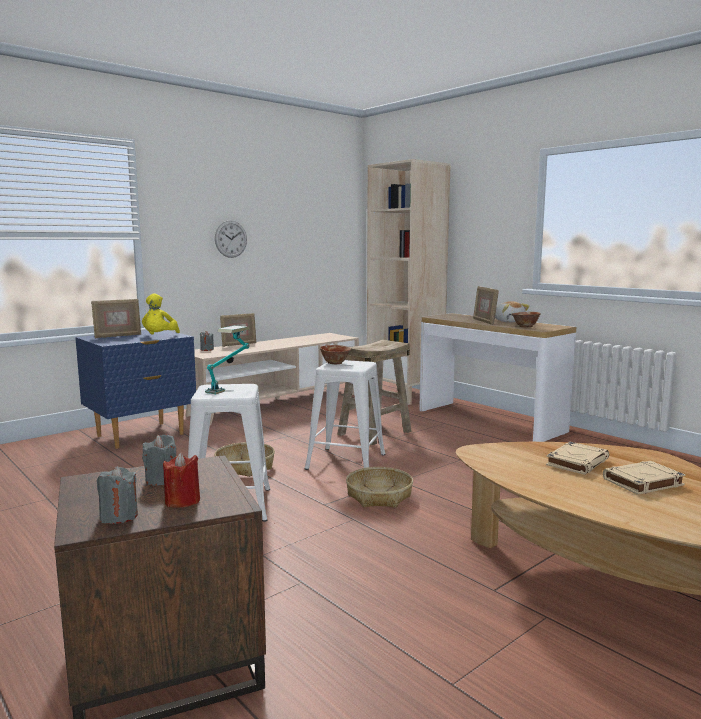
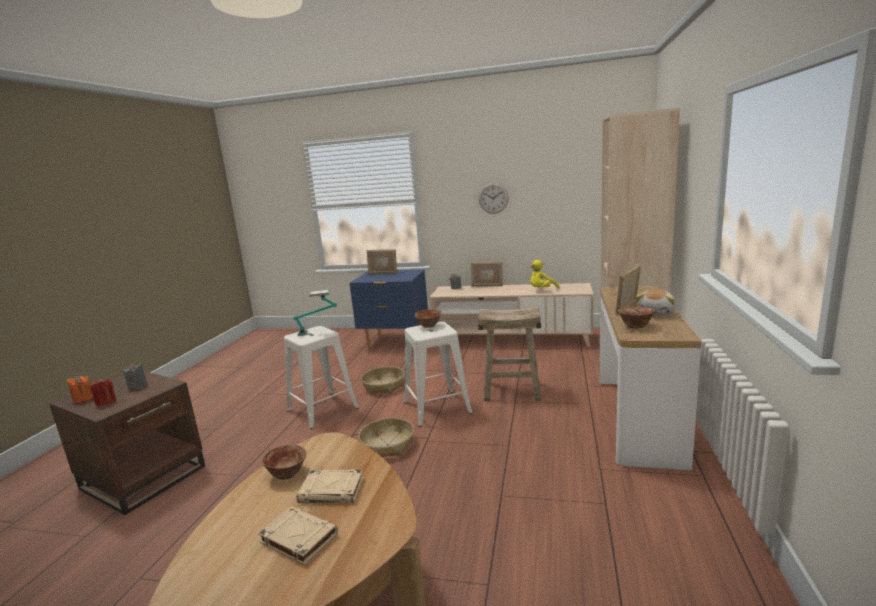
camera: 55 degrees right, 5 degrees up
grey candle [96,466,138,524] -> orange candle [67,376,93,403]
yellow plush toy [142,293,180,335] -> yellow plush toy moved to [530,260,559,288]
none -> bowl [262,445,306,480]

